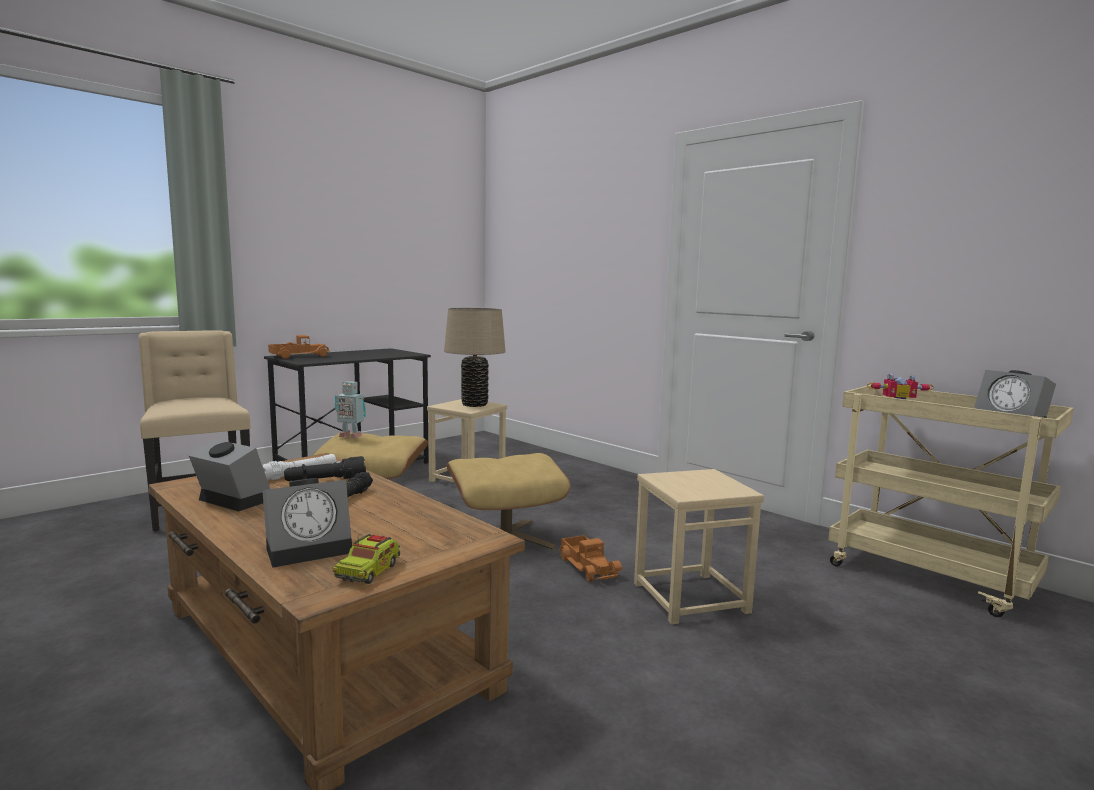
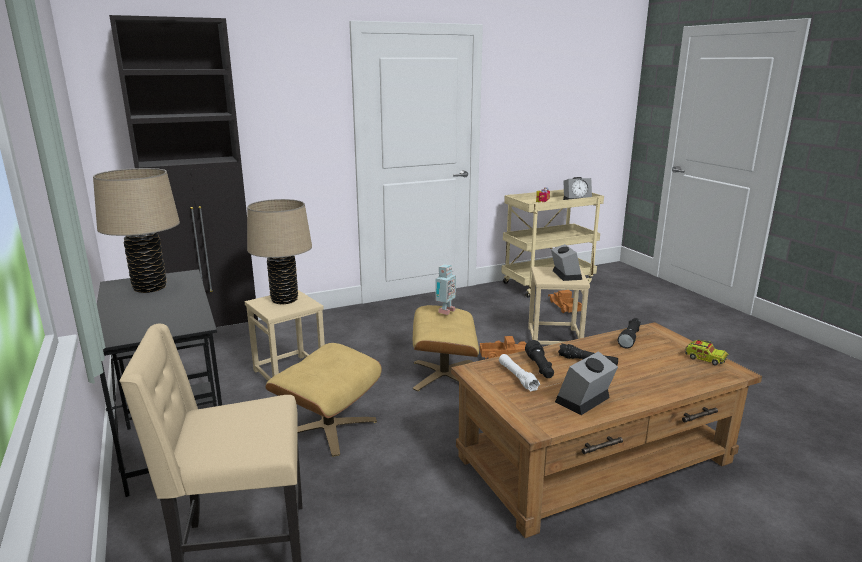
camera: 70 degrees left, 10 degrees up
alarm clock [262,478,352,568] -> alarm clock moved to [551,244,582,281]
toy truck [268,335,330,359] -> toy truck moved to [548,290,582,313]
toy robot [335,381,366,439] -> toy robot moved to [435,264,456,315]
none -> beige table lamp [93,168,180,293]
none -> black cabinet [109,15,258,338]
none -> black flashlight [618,318,641,348]

